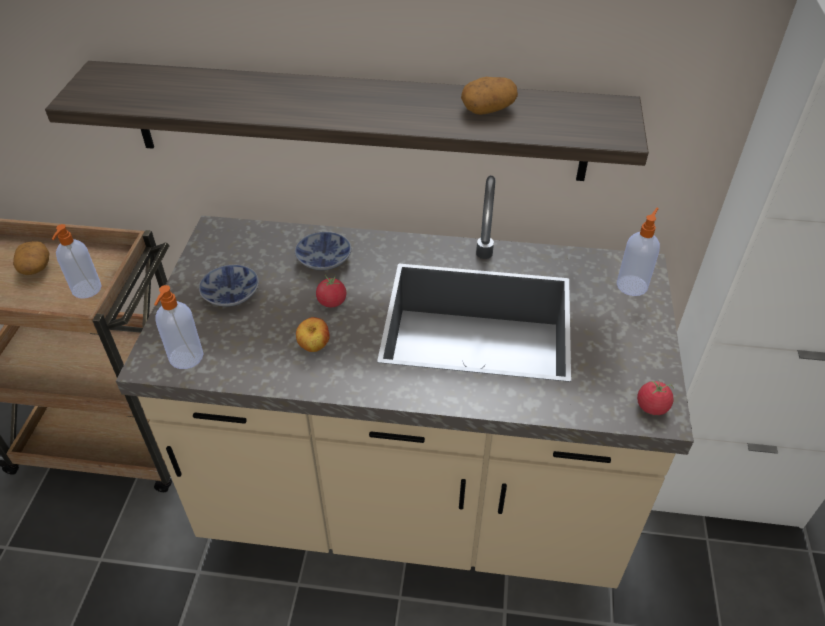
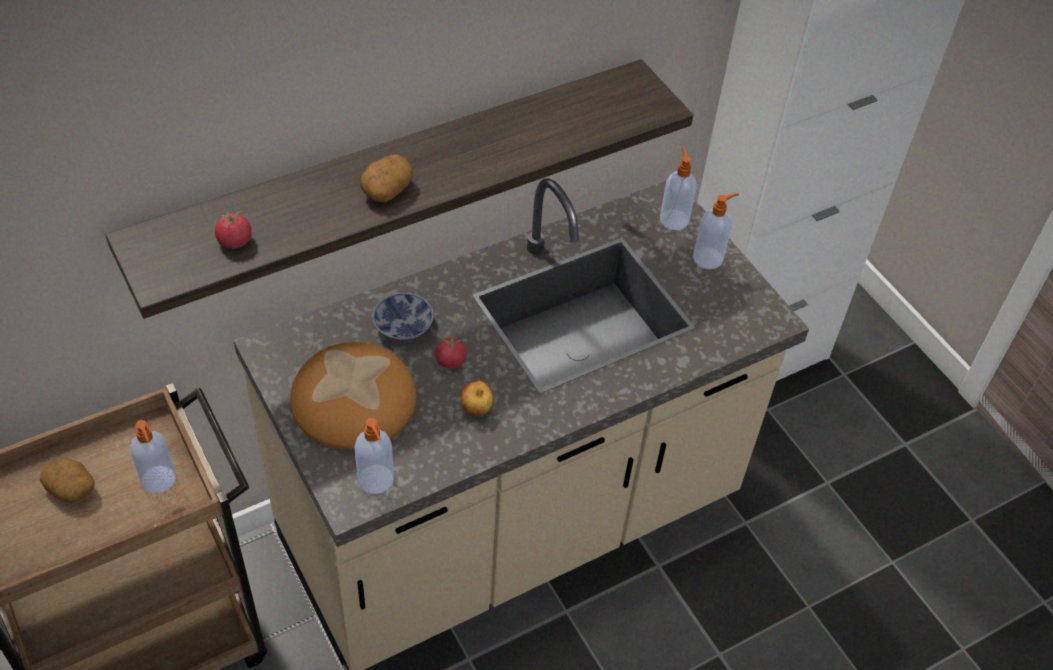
camera: 40 degrees left, 5 degrees up
bowl [199,265,259,307] -> bread [290,342,417,450]
potato [461,77,518,115] -> potato moved to [360,154,413,202]
tomato [637,381,674,415] -> tomato moved to [215,211,252,249]
none -> soap dispenser [693,193,739,269]

